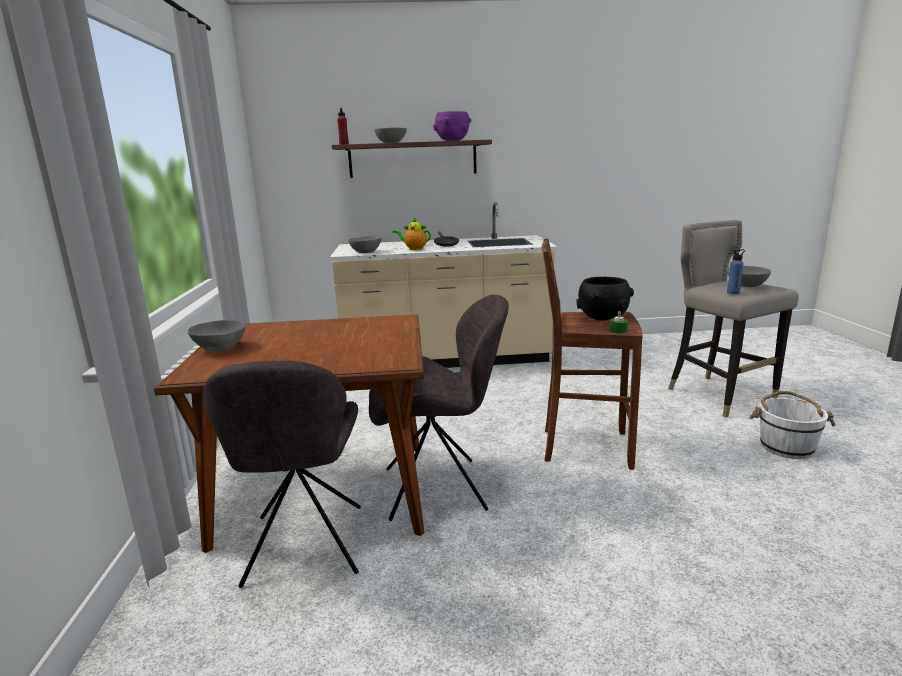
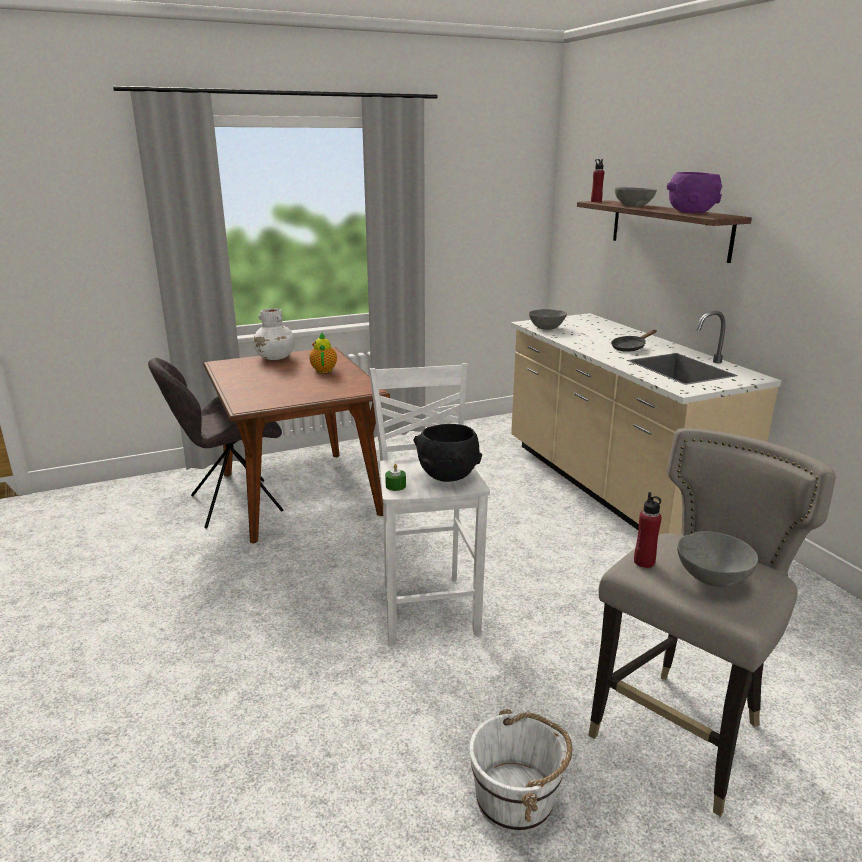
camera: 70 degrees right, 5 degrees up
grey bowl [187,320,246,352] -> white vase [253,308,295,360]
grey chair [369,294,509,521] -> none
teapot [393,217,431,250] -> teapot moved to [309,333,337,373]
brown stool [541,238,643,470] -> white stool [369,363,490,646]
blue bottle [727,249,745,294] -> red bottle [634,492,662,568]

